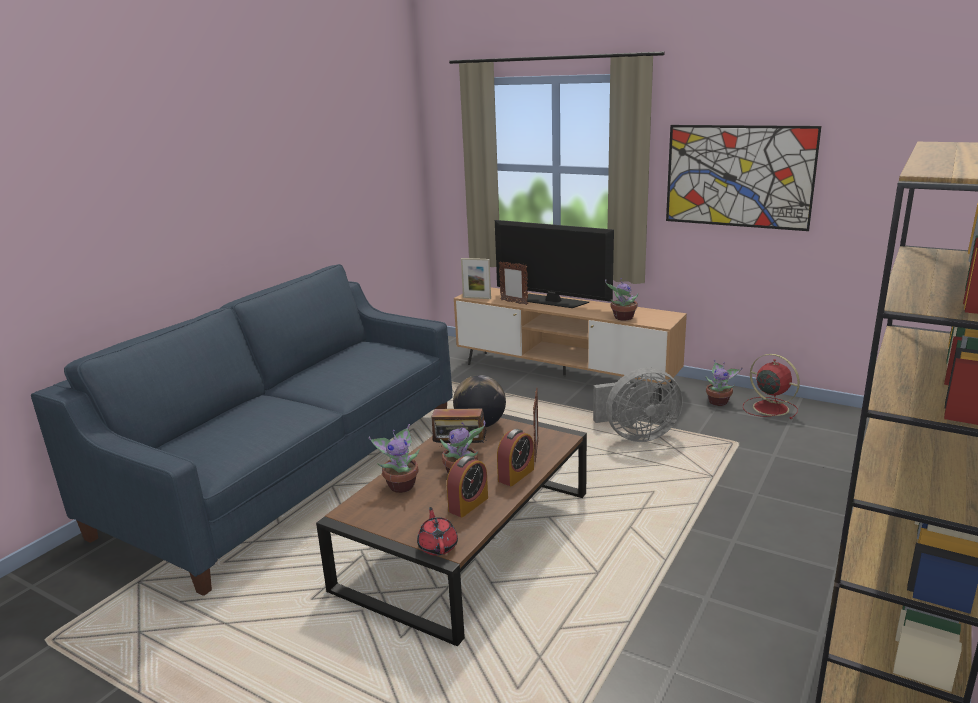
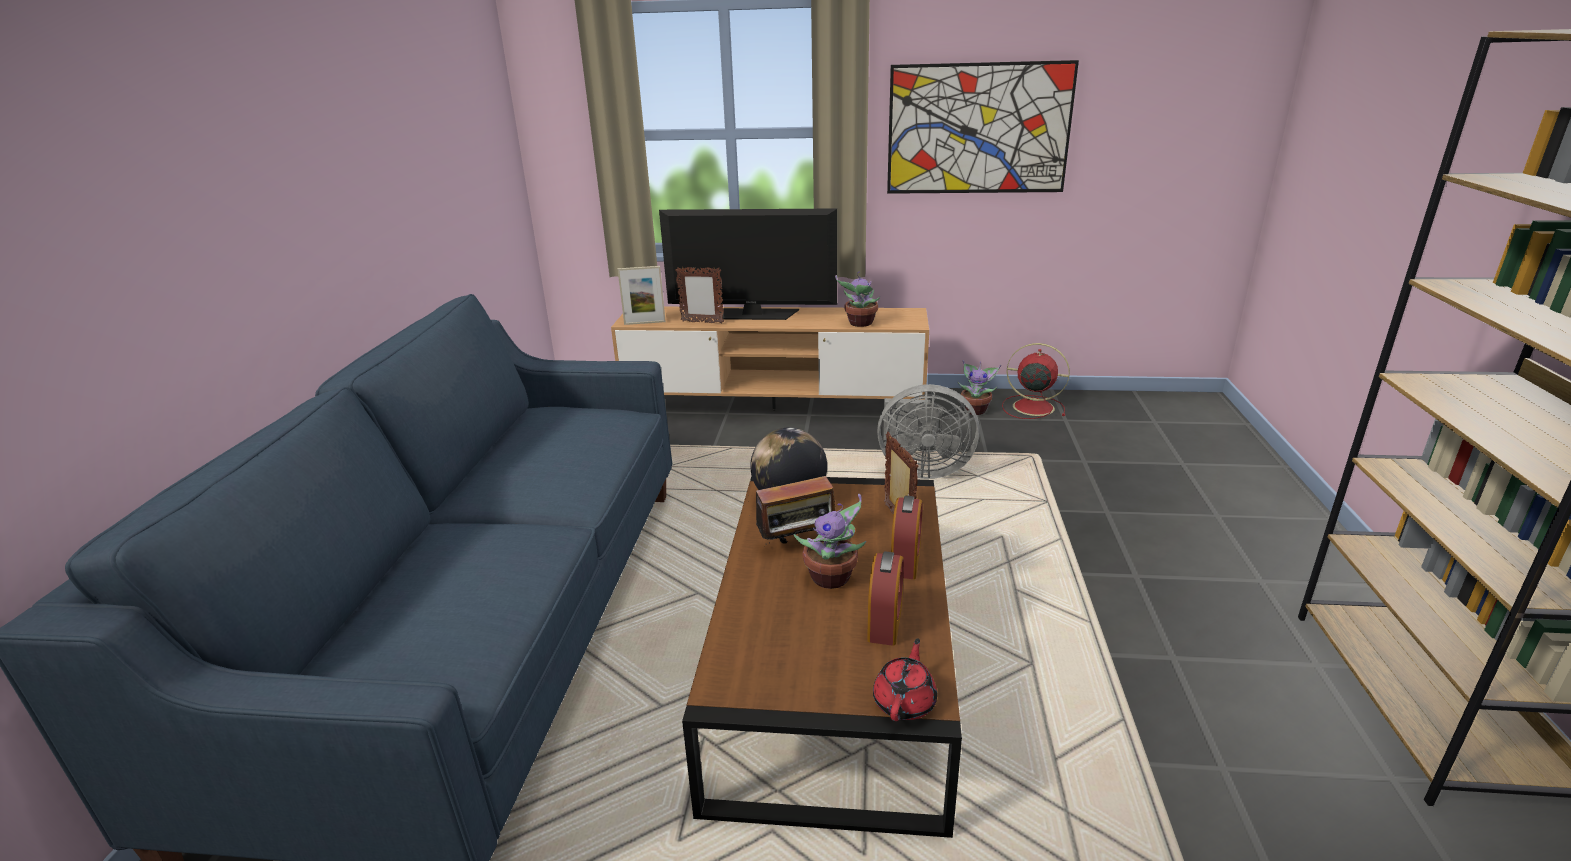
camera: 25 degrees left, 5 degrees up
potted plant [368,424,420,493] -> none
red teapot [417,507,458,556] -> red teapot turned 60 degrees clockwise [873,638,937,721]
grey fan [593,368,683,442] -> grey fan turned 45 degrees clockwise [877,384,980,479]

